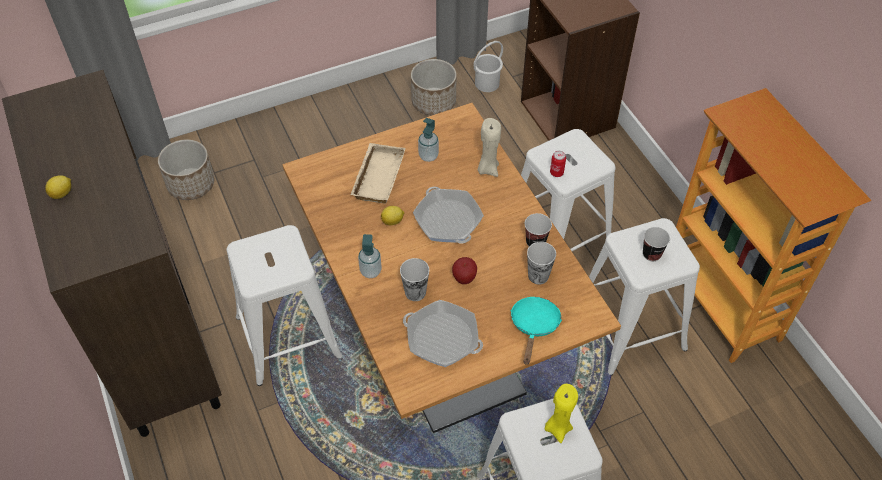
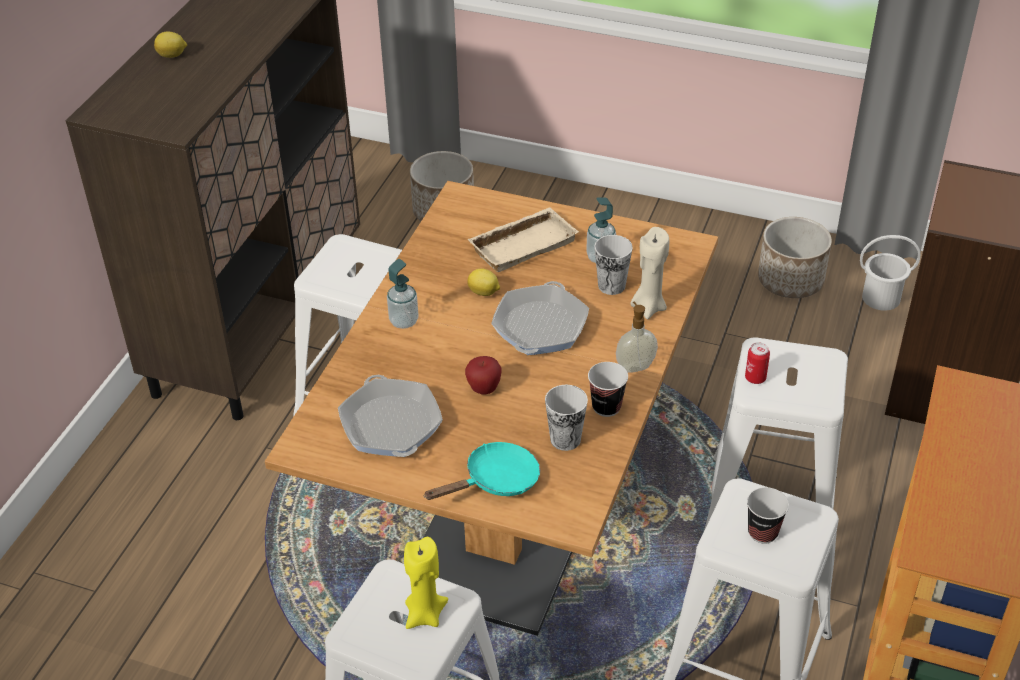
camera: 45 degrees right, 10 degrees down
cup [400,258,429,301] -> cup moved to [595,235,633,295]
none -> soap dispenser [616,302,658,373]

